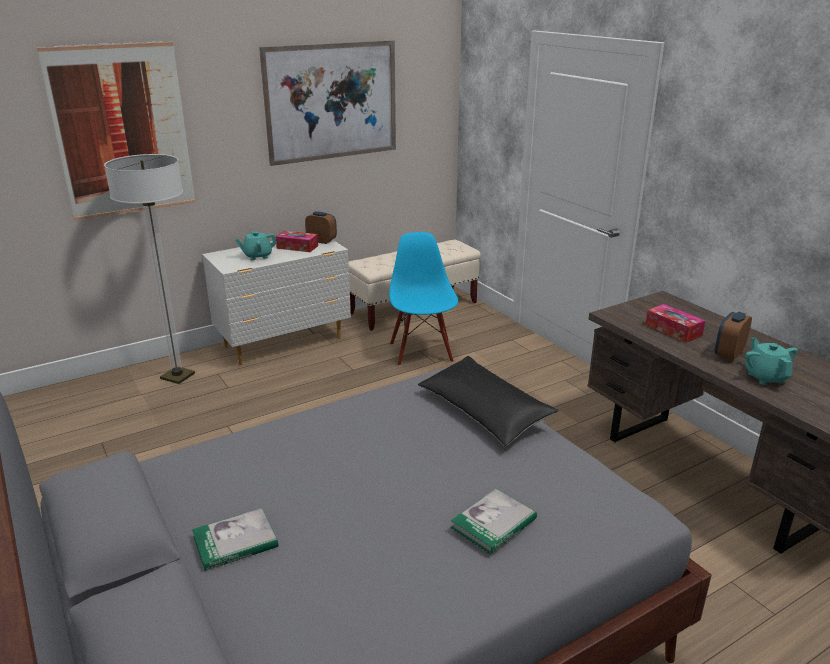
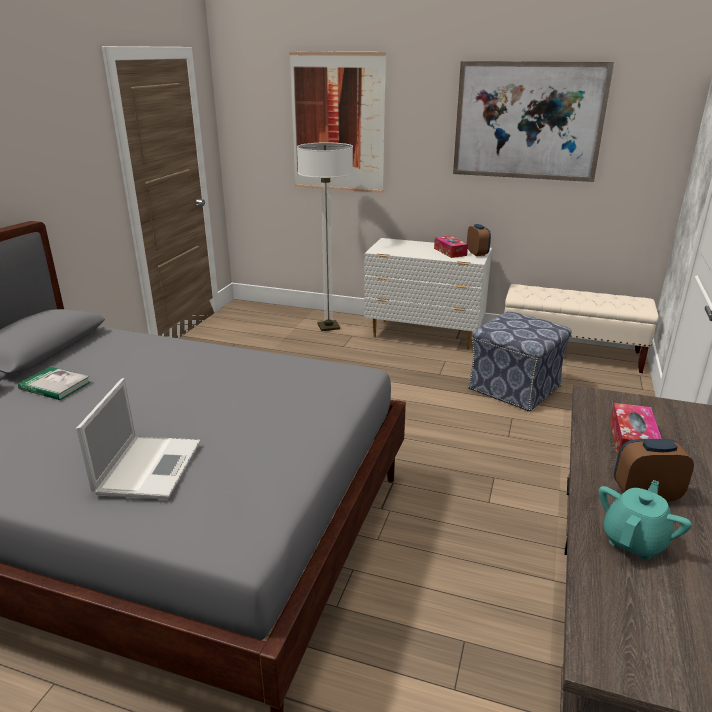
camera: 50 degrees right, 0 degrees up
turquoise teapot [235,231,277,260] -> none
blue chair [389,232,458,366] -> ottoman [468,311,572,412]
black pillow [418,356,559,446] -> none
book [450,488,537,554] -> laptop [76,378,200,500]

